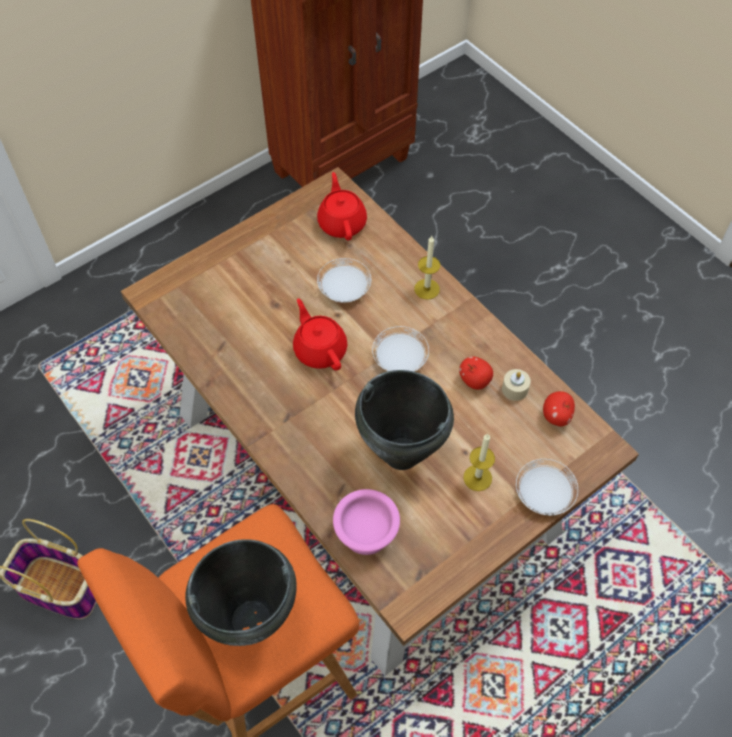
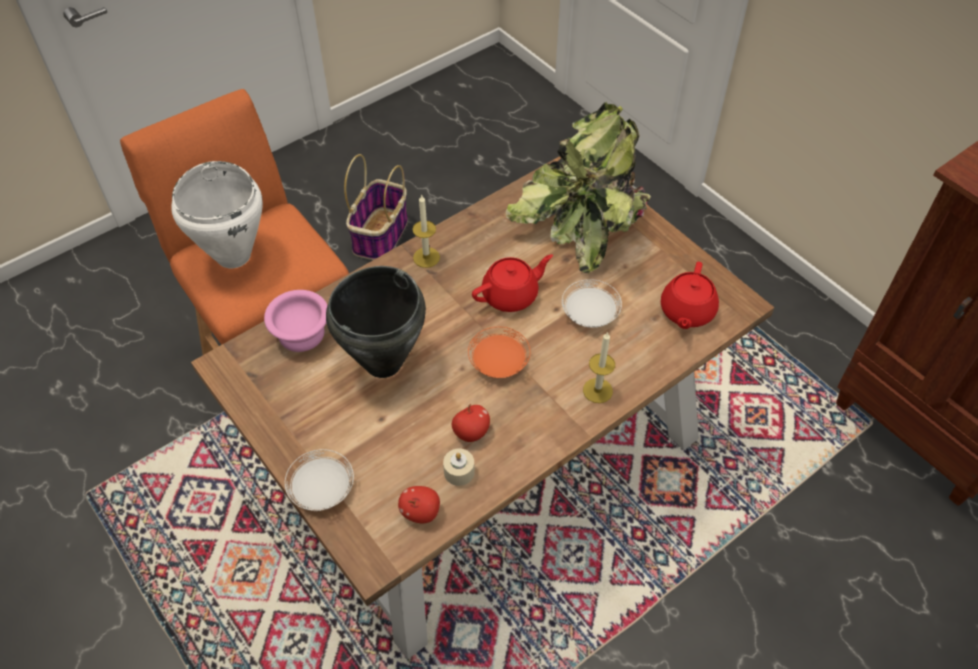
camera: 90 degrees right, 5 degrees down
black cooking pot [185,539,297,646] -> white cooking pot [171,161,263,268]
red teapot [317,172,367,241] -> red teapot turned 120 degrees clockwise [661,262,719,329]
white plate [372,326,429,371] -> orange plate [468,327,530,378]
candle [463,434,495,491] -> candle moved to [412,194,440,268]
none -> potted plant [506,102,651,273]

